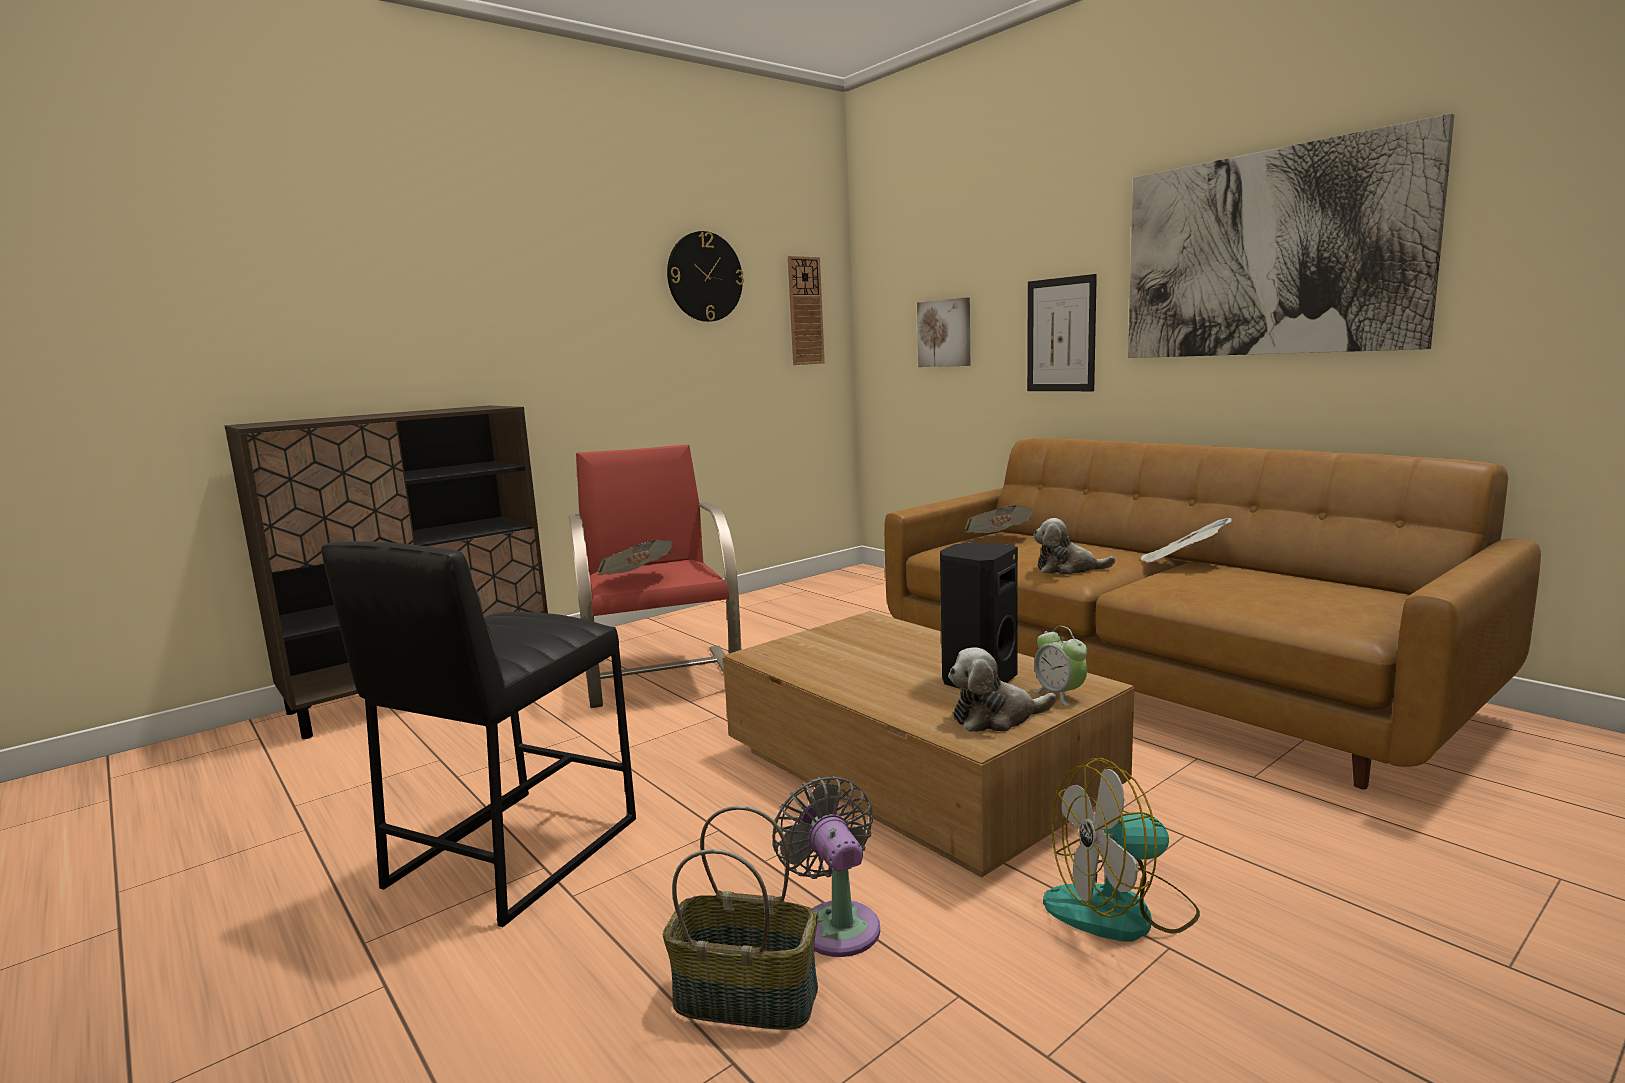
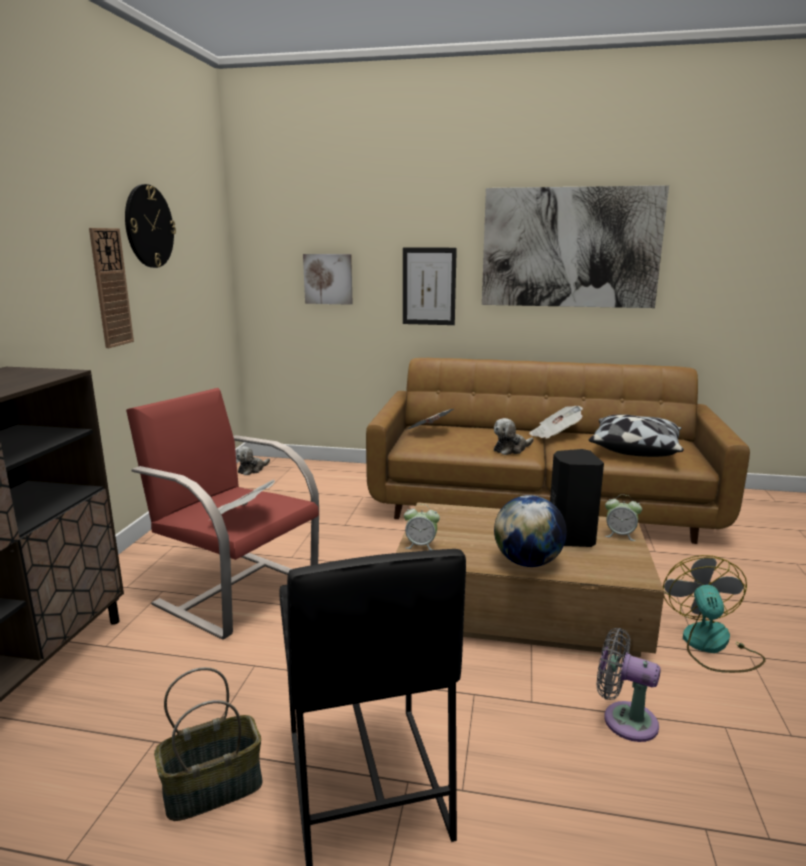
camera: 40 degrees left, 5 degrees up
basket [662,806,818,1030] -> basket moved to [154,667,263,821]
wall clock [788,256,825,365] -> wall clock moved to [89,228,134,348]
plush toy [948,647,1057,732] -> plush toy moved to [236,446,270,475]
fan [1043,758,1200,942] -> fan turned 150 degrees clockwise [663,555,766,673]
none -> alarm clock [404,504,440,550]
none -> globe [494,495,567,567]
none -> pillow [588,414,684,457]

